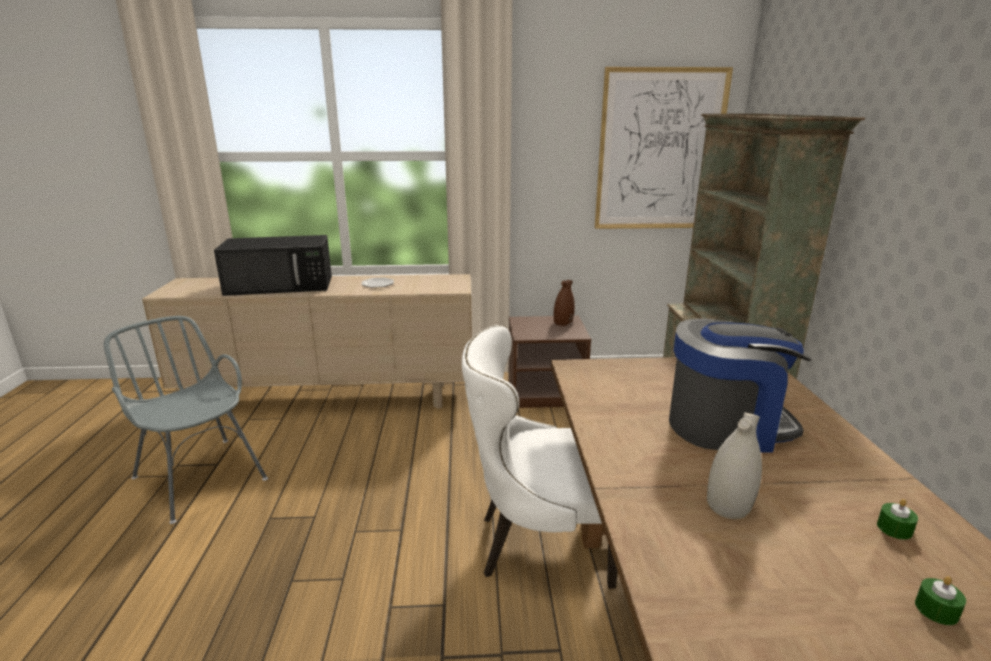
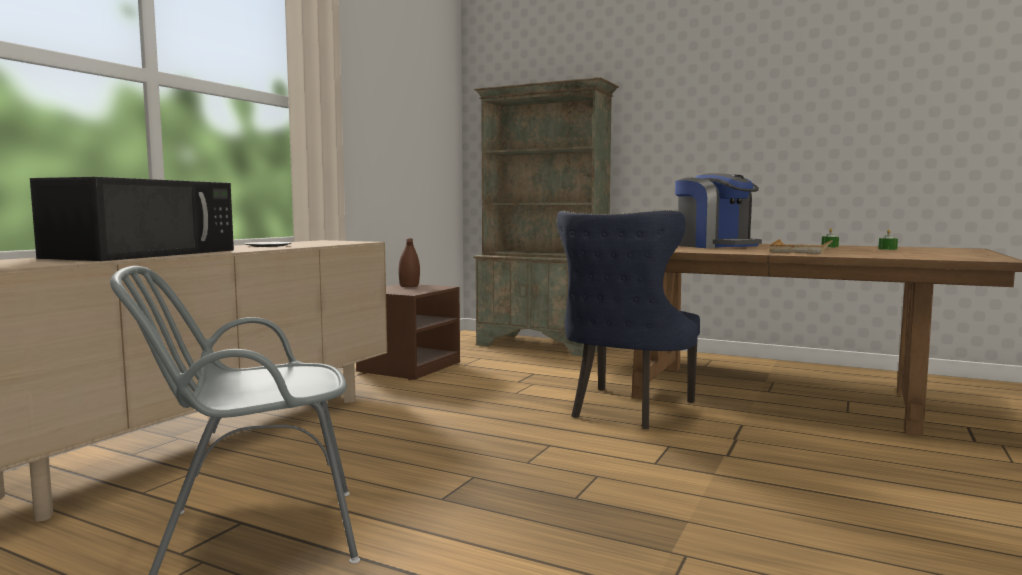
camera: 60 degrees left, 15 degrees down
white chair [462,325,617,589] -> blue chair [557,210,700,429]
picture [595,67,733,229] -> none
coffee machine [669,319,812,453] -> coffee machine turned 120 degrees clockwise [675,173,762,248]
white vase [707,412,762,519] -> beige tray [769,239,833,254]

